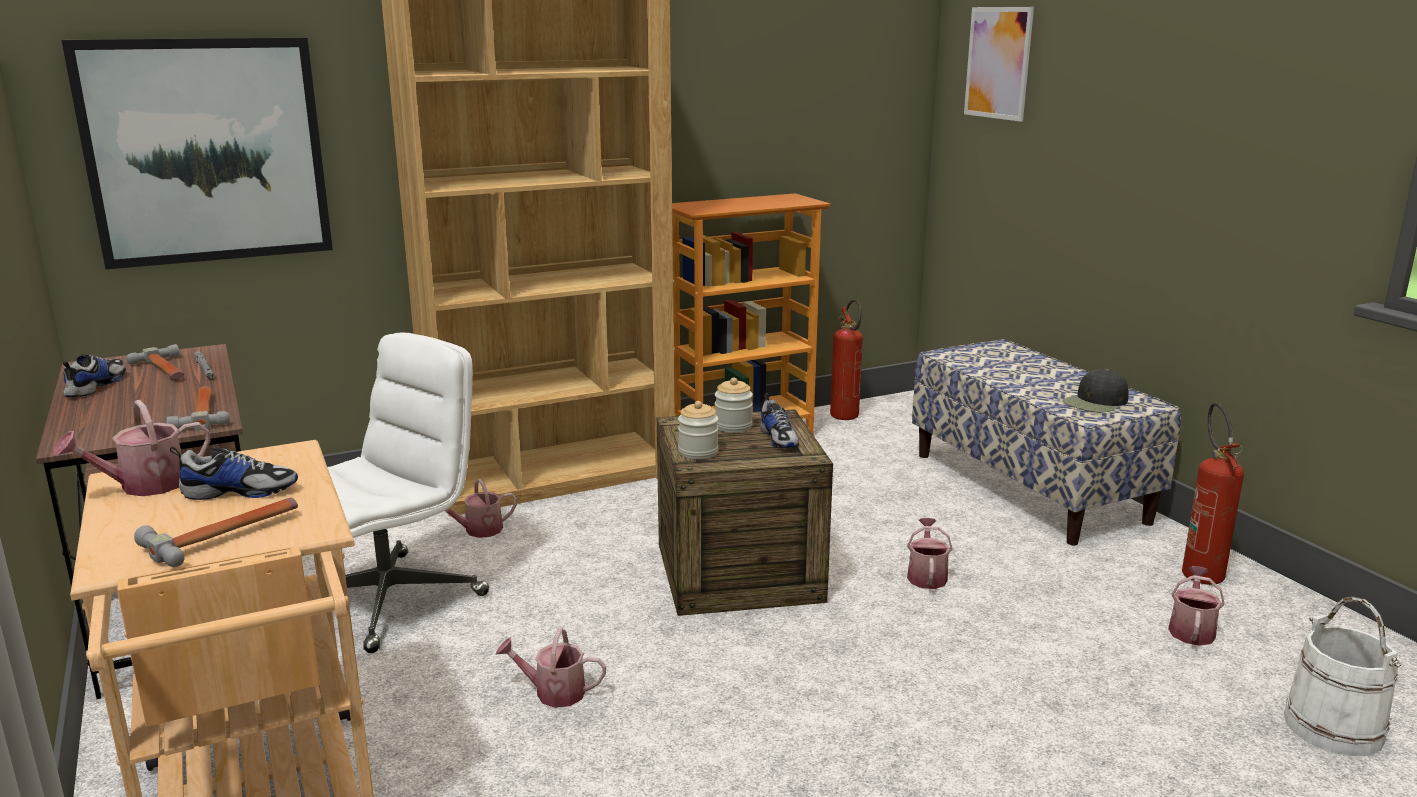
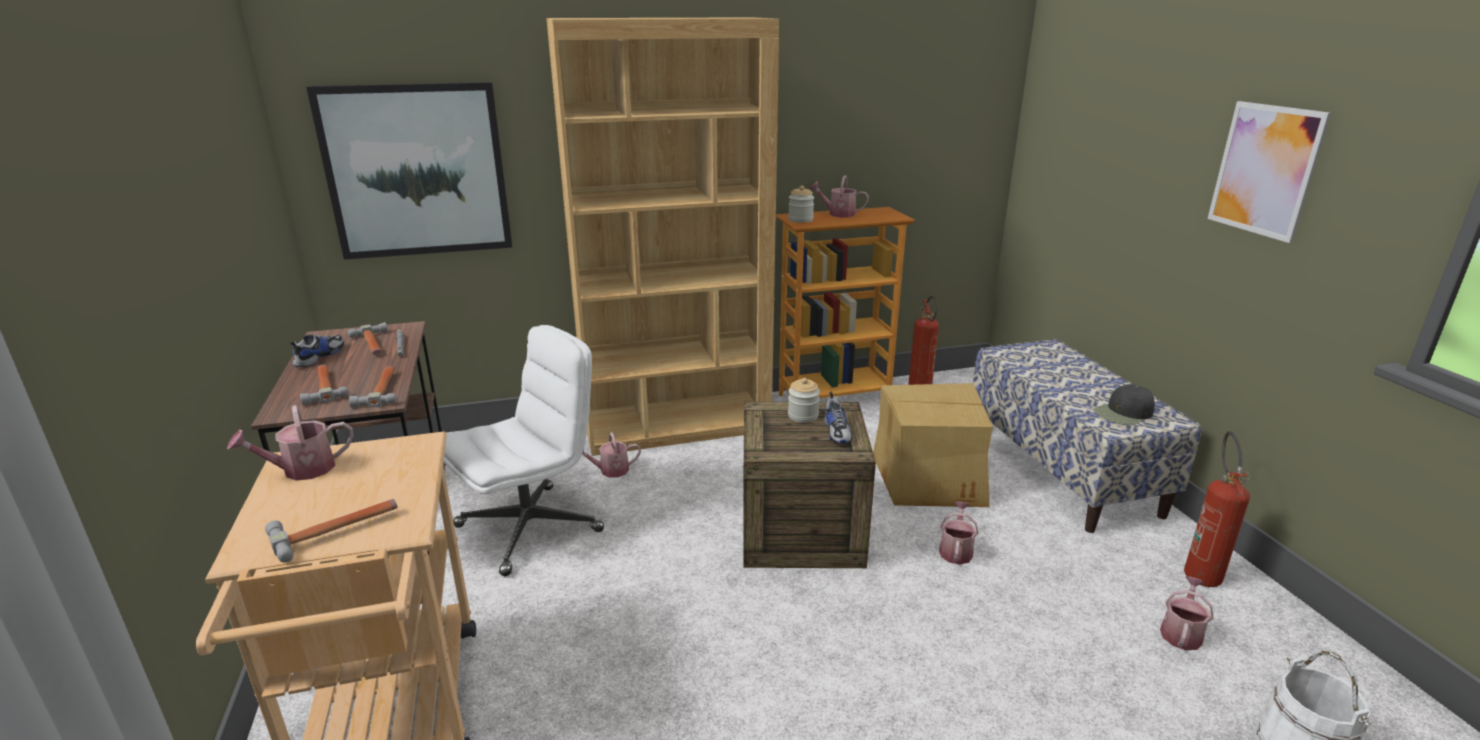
camera: 10 degrees right, 5 degrees up
shoe [170,447,298,500] -> none
watering can [496,628,606,708] -> watering can moved to [809,175,869,217]
jar [678,401,719,459] -> jar moved to [788,186,814,223]
picture [964,7,1034,122] -> picture moved to [1208,101,1331,243]
none -> hammer [300,365,349,406]
none -> cardboard box [873,383,993,507]

